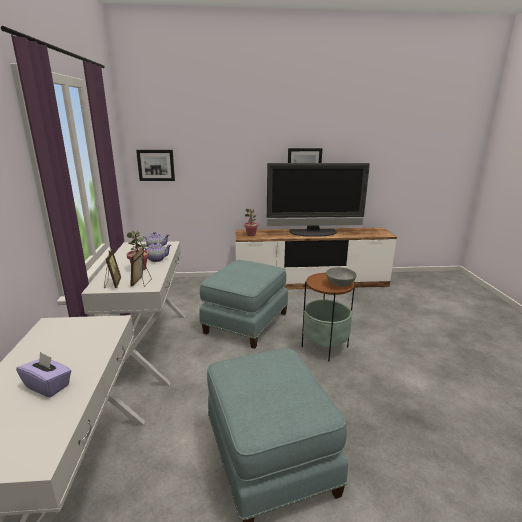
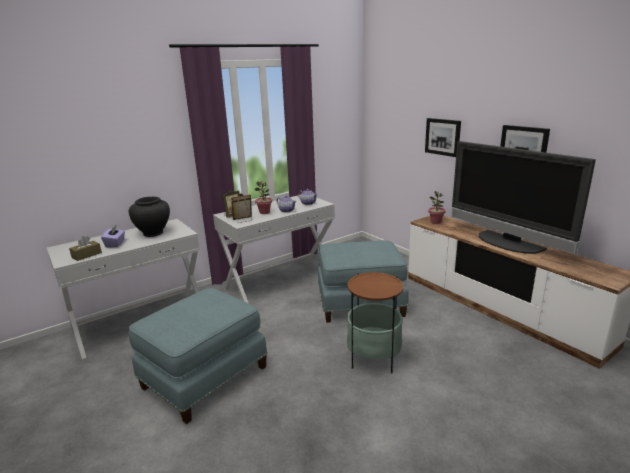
camera: 60 degrees right, 0 degrees up
picture [136,150,175,181] -> picture moved to [425,118,461,157]
grey bowl [326,267,357,287] -> none
none -> brown tissue box [69,236,102,261]
none -> black vase [129,197,170,237]

